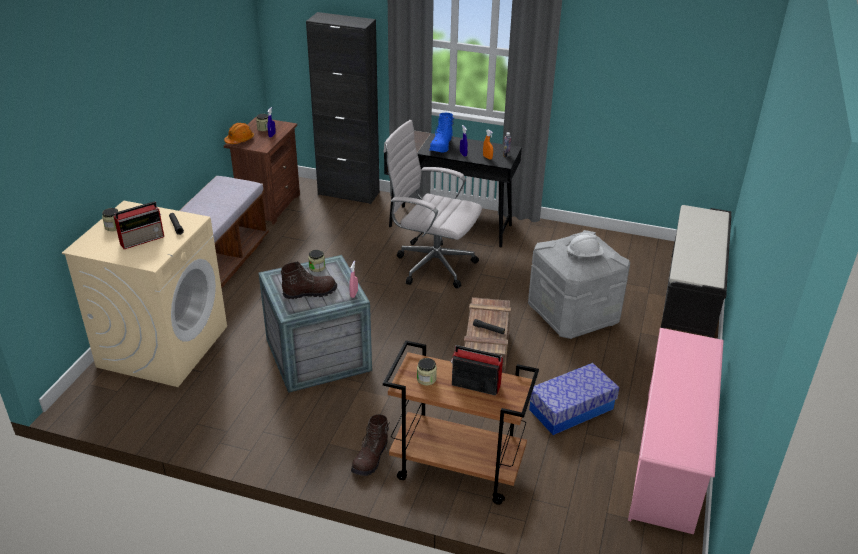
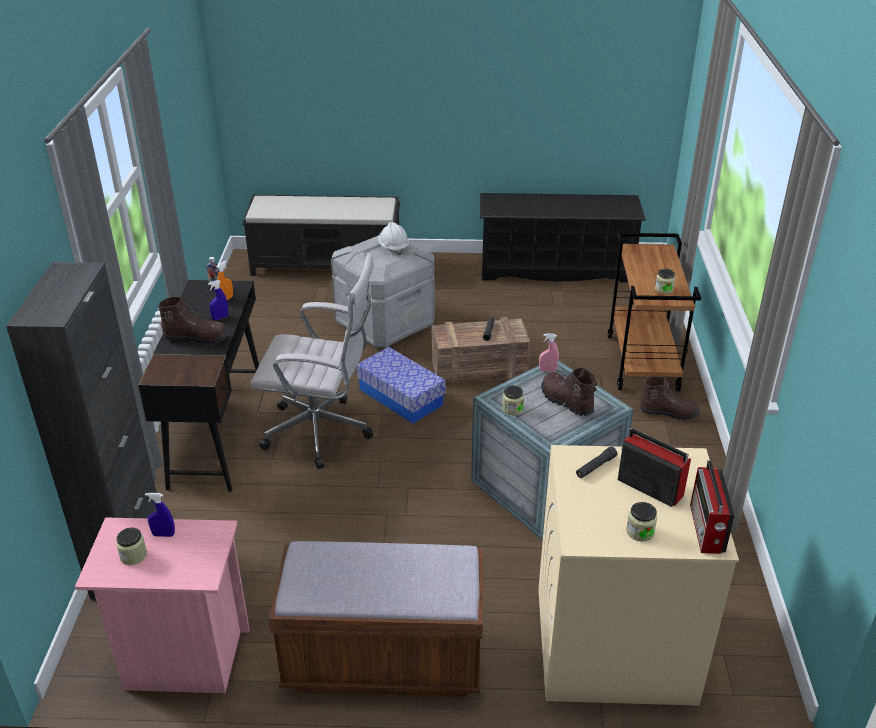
camera: 105 degrees left, 0 degrees up
brown nightstand [224,117,300,225] -> pink nightstand [75,517,250,693]
orange hard hat [224,123,254,144] -> none
white office chair [384,120,482,289] -> white office chair turned 90 degrees counterclockwise [250,253,374,469]
blue boot [430,113,454,153] -> brown boot [158,297,228,345]
radio [451,345,503,395] -> radio moved to [690,460,735,554]
storage box [529,363,619,435] -> storage box moved to [356,347,446,423]
pink shoe rack [628,328,724,534] -> black shoe rack [480,193,646,283]

